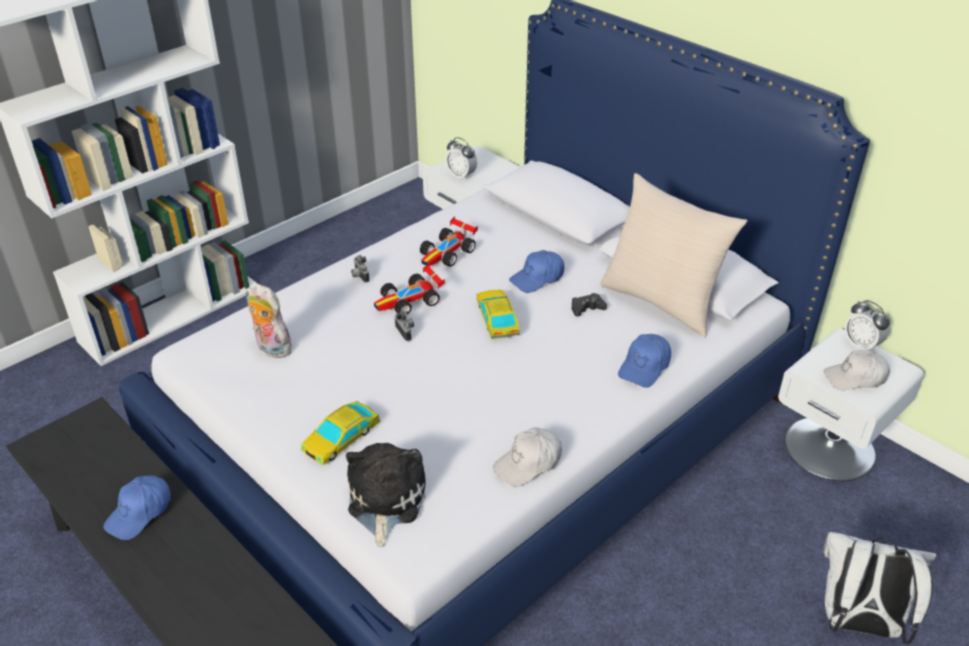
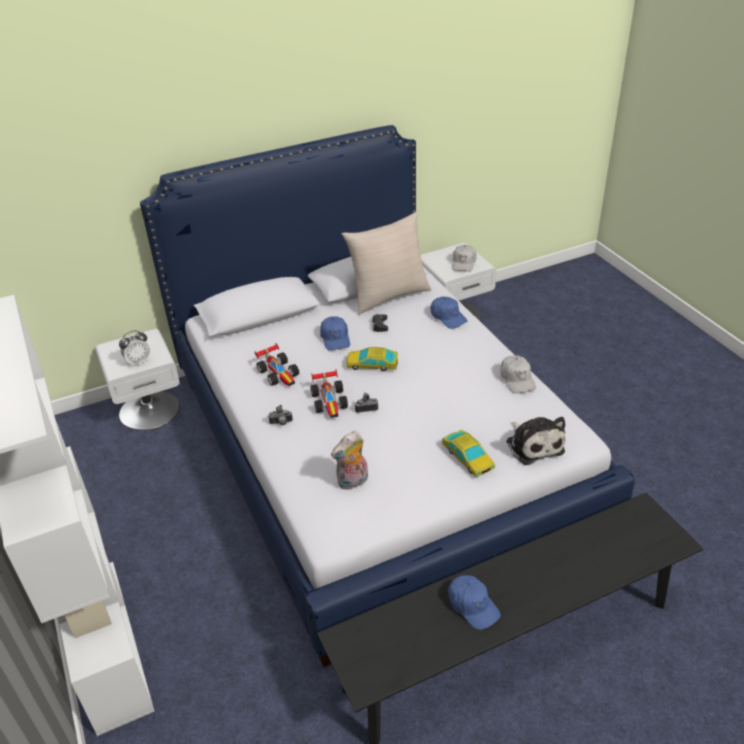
camera: 70 degrees left, 0 degrees up
plush toy [346,443,426,547] -> plush toy turned 135 degrees counterclockwise [506,417,565,465]
white backpack [824,532,936,644] -> none
alarm clock [845,300,890,351] -> none

